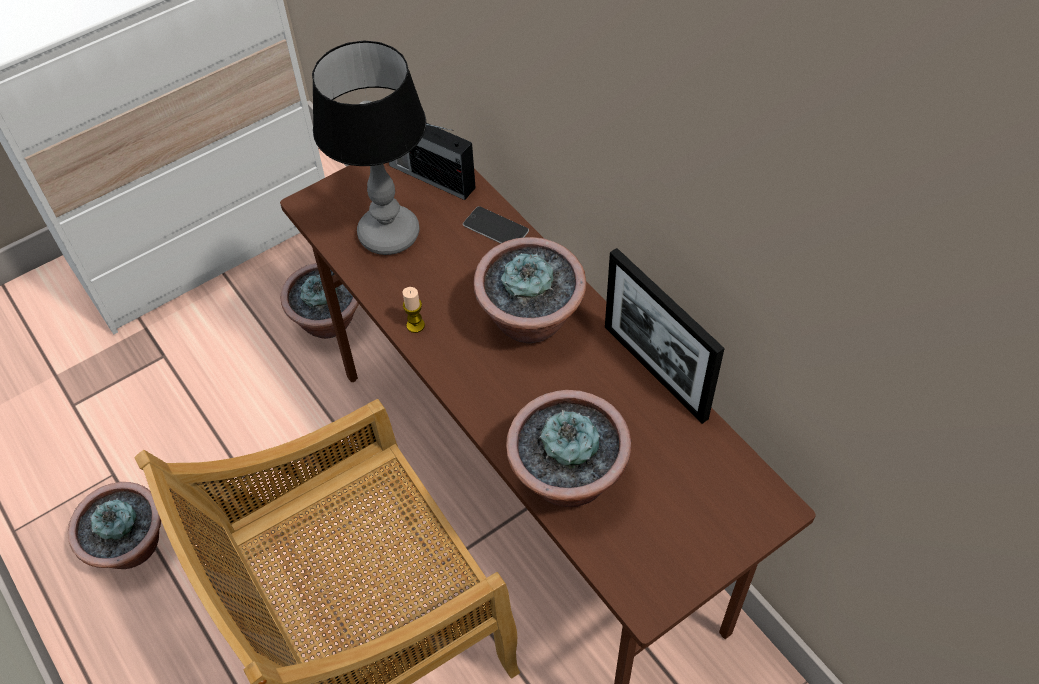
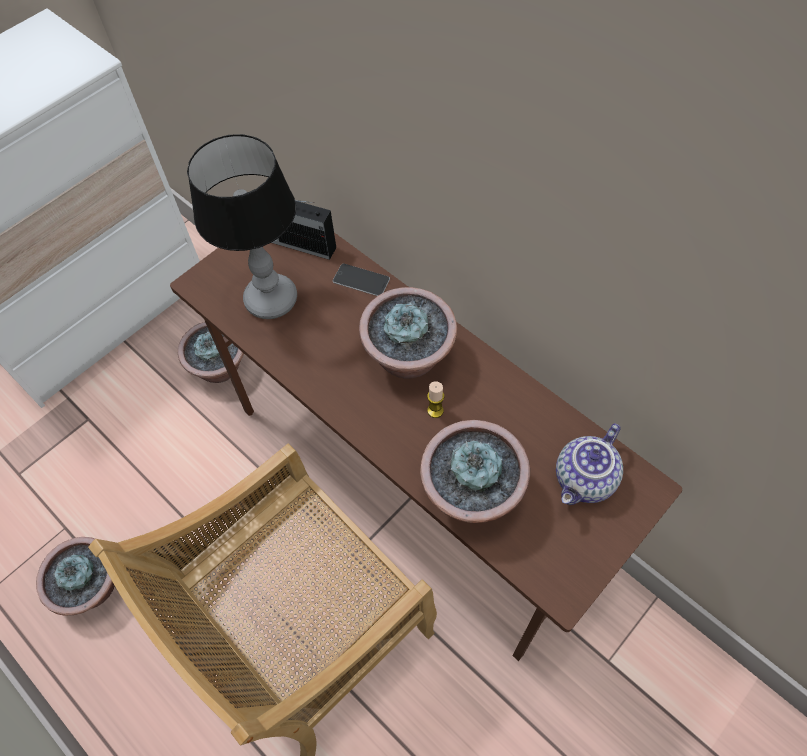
camera: 10 degrees left, 5 degrees up
candle [402,287,425,333] -> candle moved to [427,381,444,418]
picture frame [605,248,725,424] -> none
none -> teapot [556,423,623,505]

